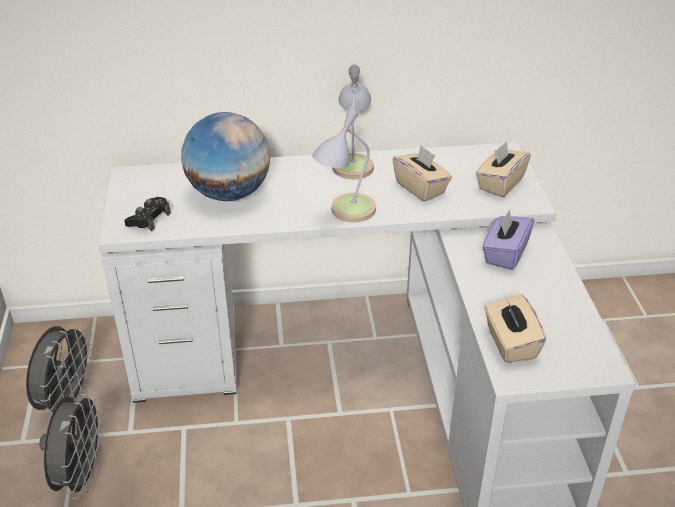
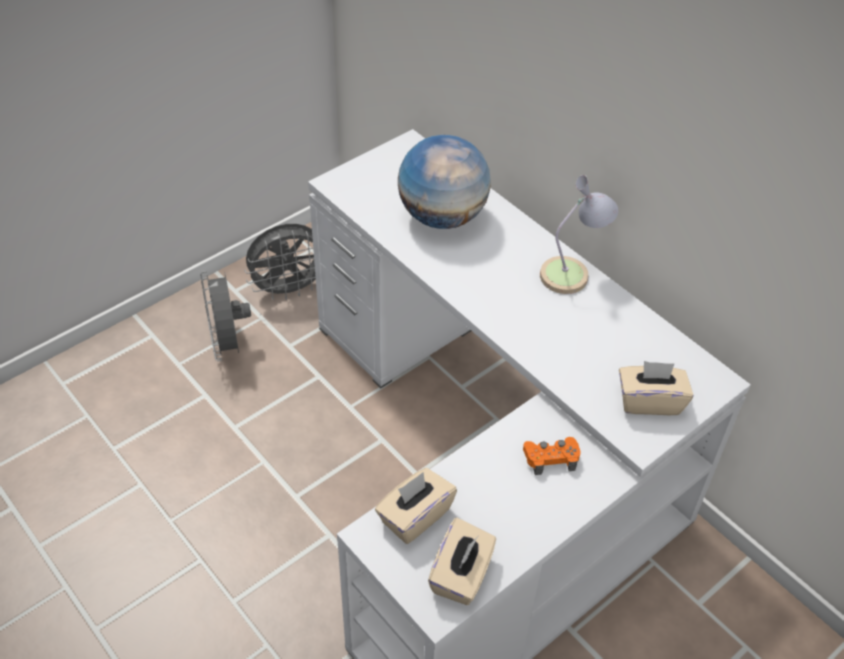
camera: 55 degrees right, 10 degrees up
grey fan [39,393,105,499] -> grey fan turned 105 degrees clockwise [200,271,251,361]
black game controller [124,197,171,232] -> none
table lamp [312,105,376,222] -> none
beige tissue box [392,145,452,201] -> beige tissue box moved to [428,518,496,605]
purple tissue box [482,209,534,270] -> orange game controller [523,437,581,475]

